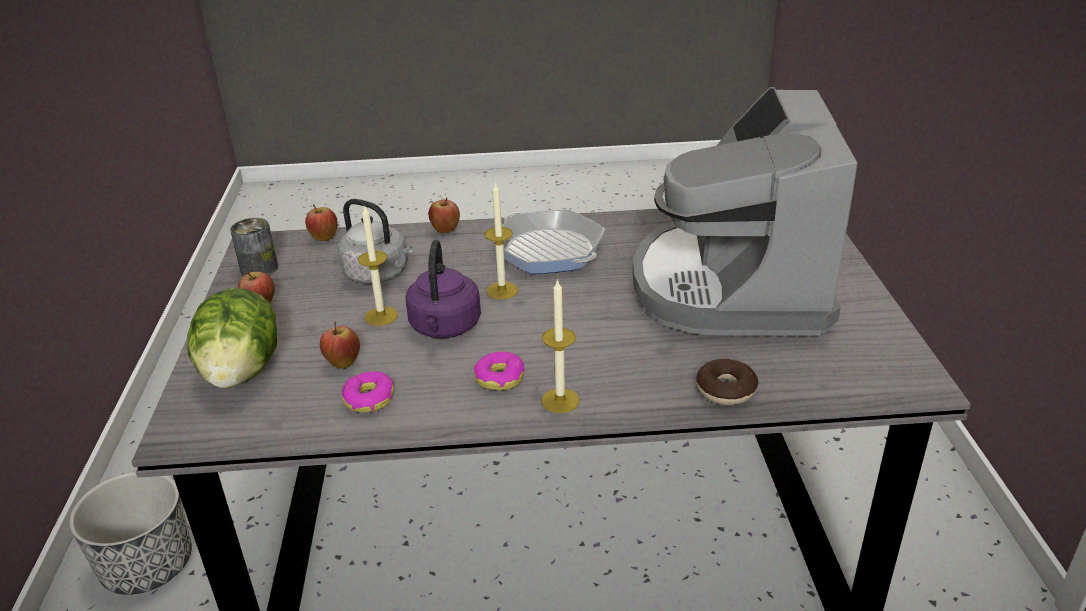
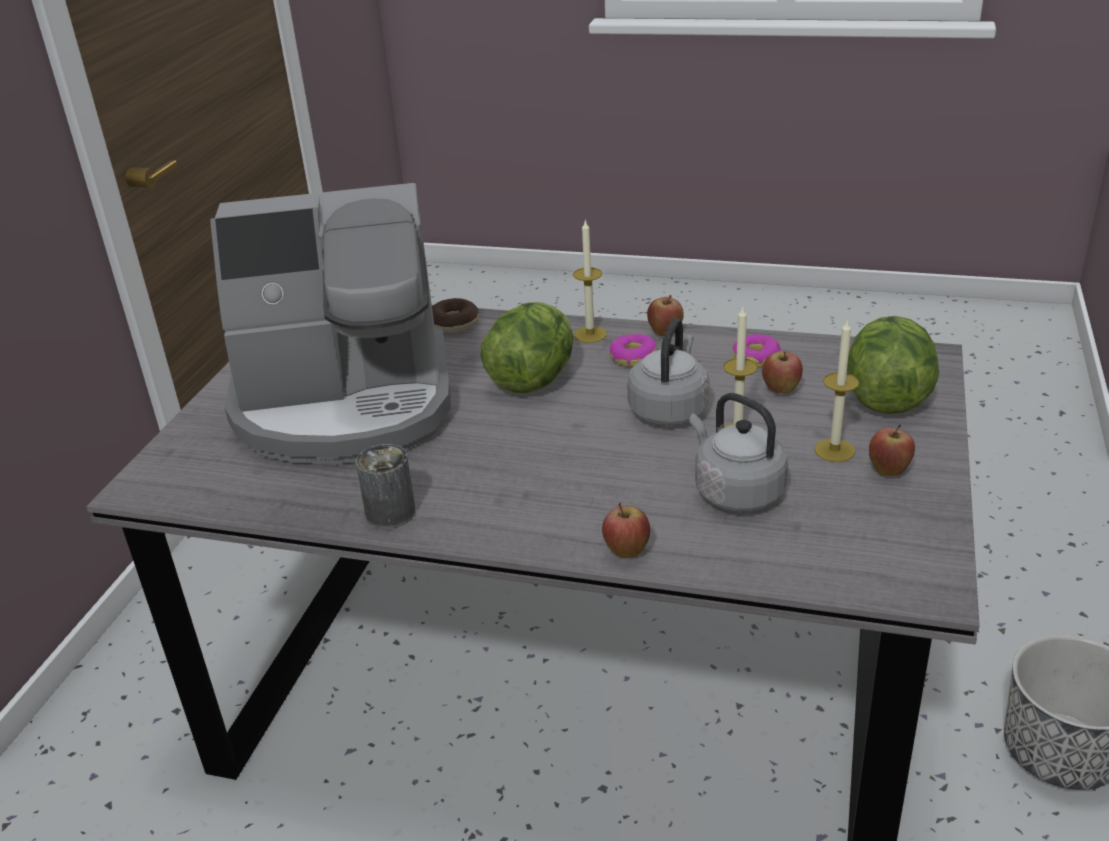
camera: 160 degrees left, 0 degrees up
can [230,218,278,276] -> can moved to [356,444,416,529]
apple [305,204,338,241] -> apple moved to [647,295,684,336]
purple kettle [406,240,481,338] -> grey kettle [627,318,709,426]
candle [485,182,518,300] -> candle moved to [814,318,859,462]
frying pan [491,209,605,274] -> none
coffee machine [632,87,857,336] -> coffee machine turned 60 degrees clockwise [210,183,451,464]
none -> lettuce [480,302,573,393]

